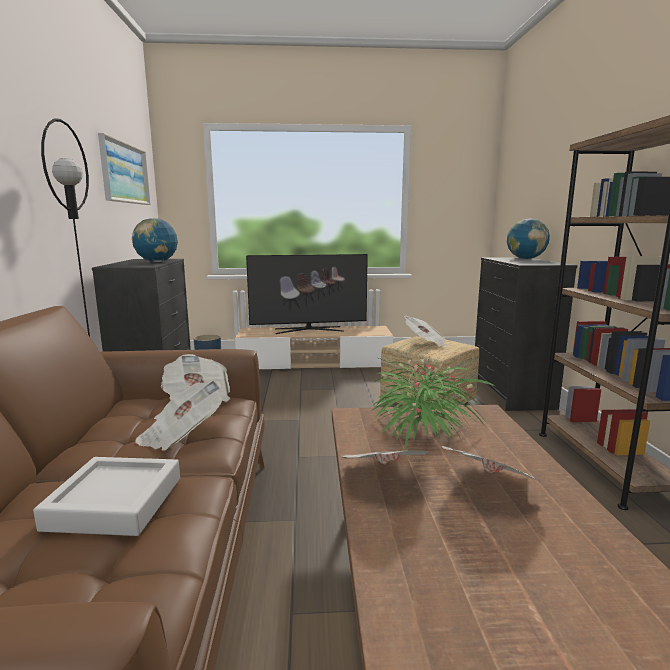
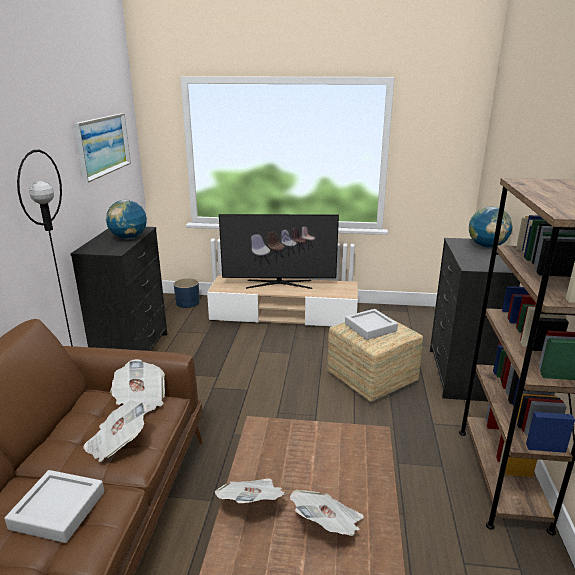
camera: 10 degrees right, 10 degrees up
potted plant [373,358,495,451] -> none
newspaper [404,316,445,347] -> grey tray [345,309,398,340]

